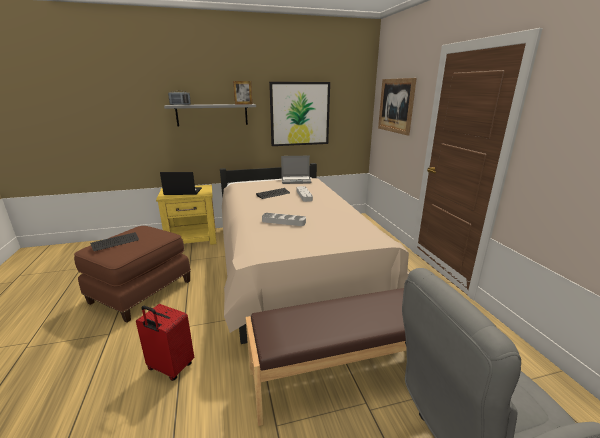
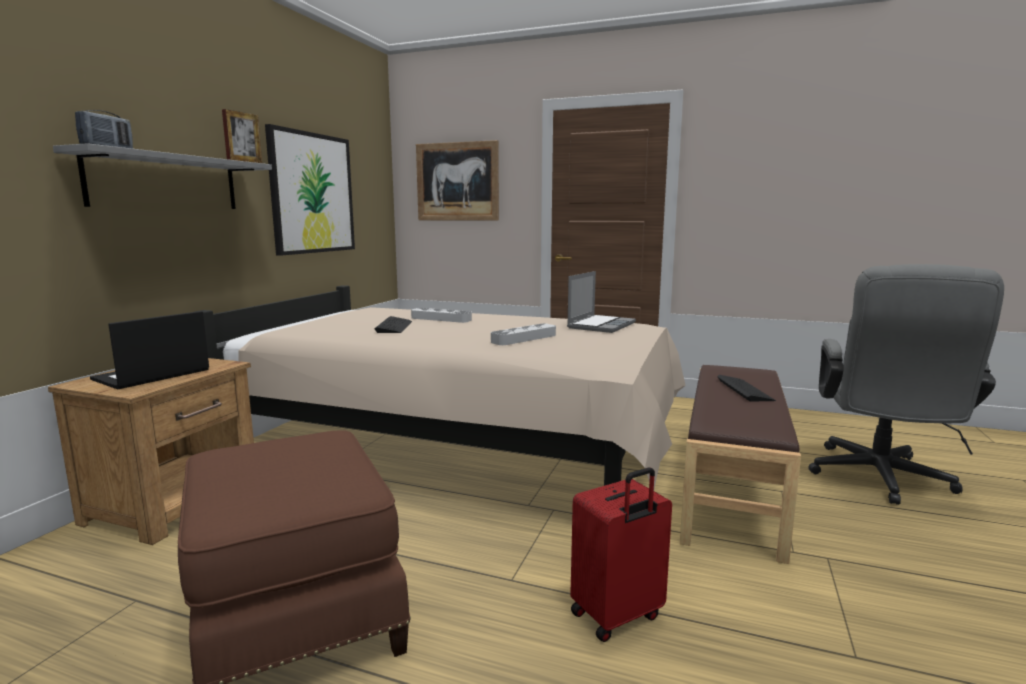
camera: 55 degrees left, 10 degrees down
keyboard [90,232,139,251] -> keyboard moved to [717,375,776,401]
yellow nightstand [156,185,216,245] -> brown nightstand [48,358,254,545]
laptop [281,156,311,184] -> laptop moved to [567,271,636,333]

